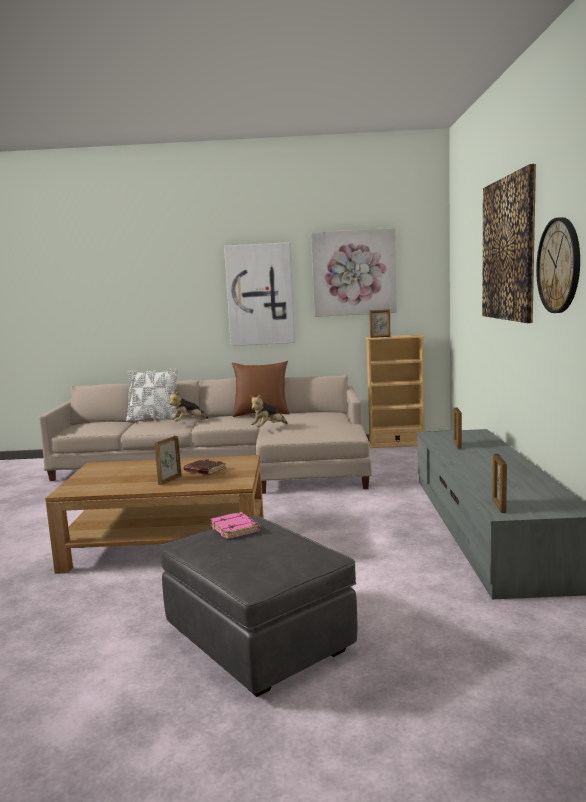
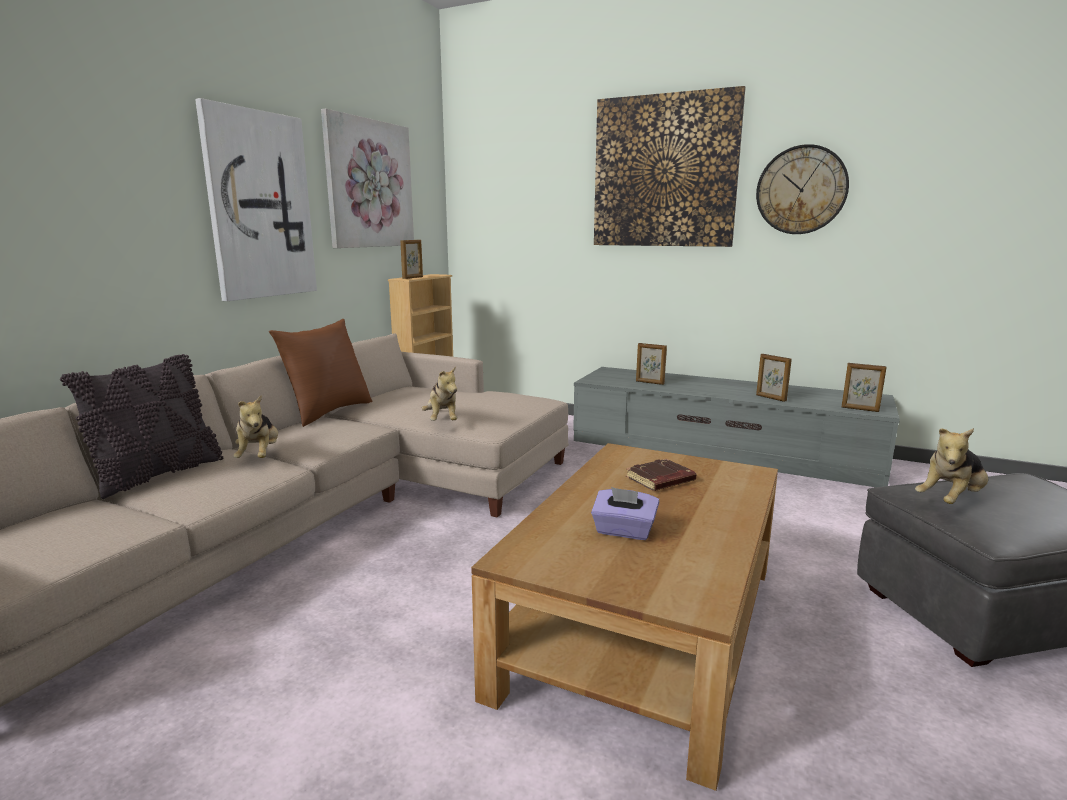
camera: 65 degrees left, 5 degrees up
white pillow [126,369,178,422] -> black pillow [60,354,223,499]
picture frame [154,436,182,485] -> picture frame moved to [756,354,792,402]
pink book [210,512,260,539] -> plush toy [915,428,988,504]
none -> purple tissue box [591,487,659,540]

